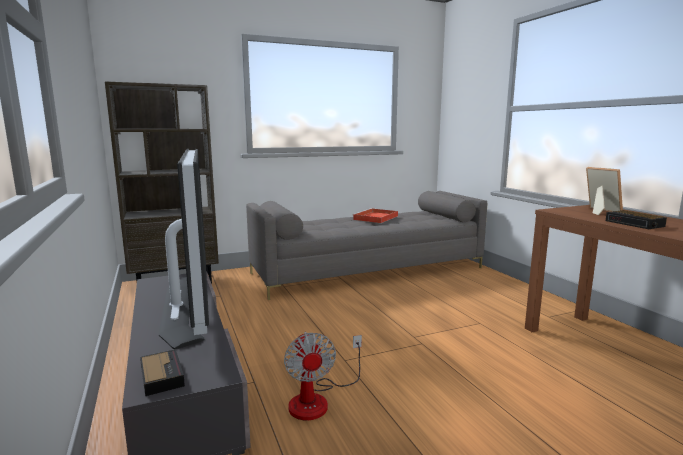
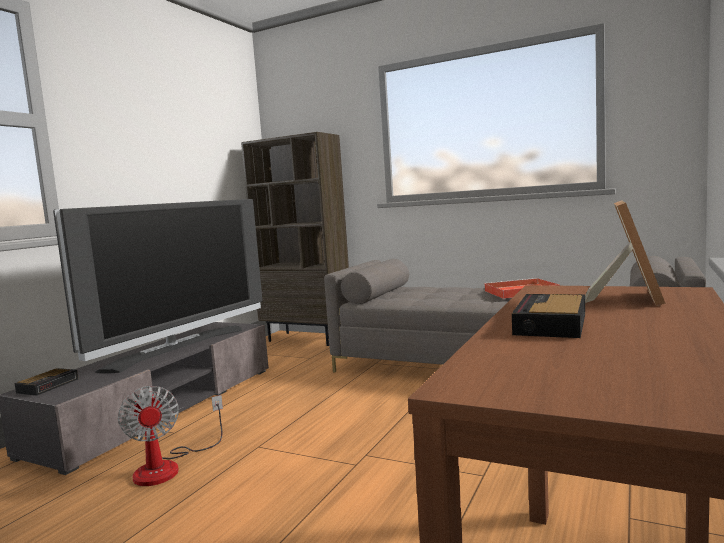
camera: 50 degrees right, 5 degrees down
fan [284,332,362,420] -> fan turned 60 degrees counterclockwise [118,386,223,486]

